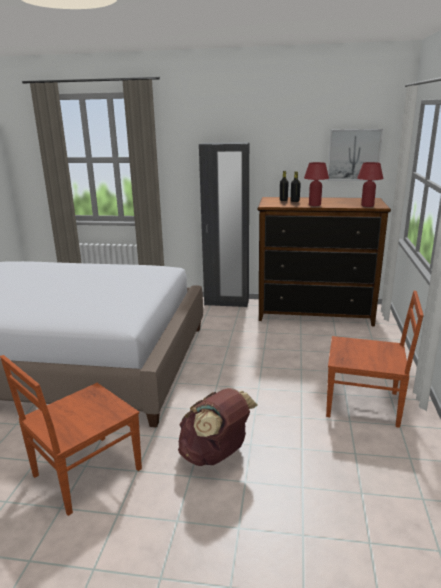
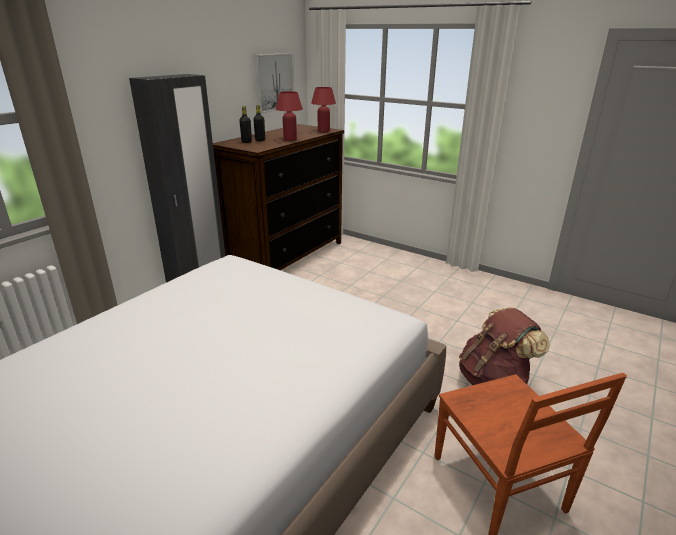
camera: 65 degrees left, 5 degrees up
brown chair [326,291,424,428] -> none

